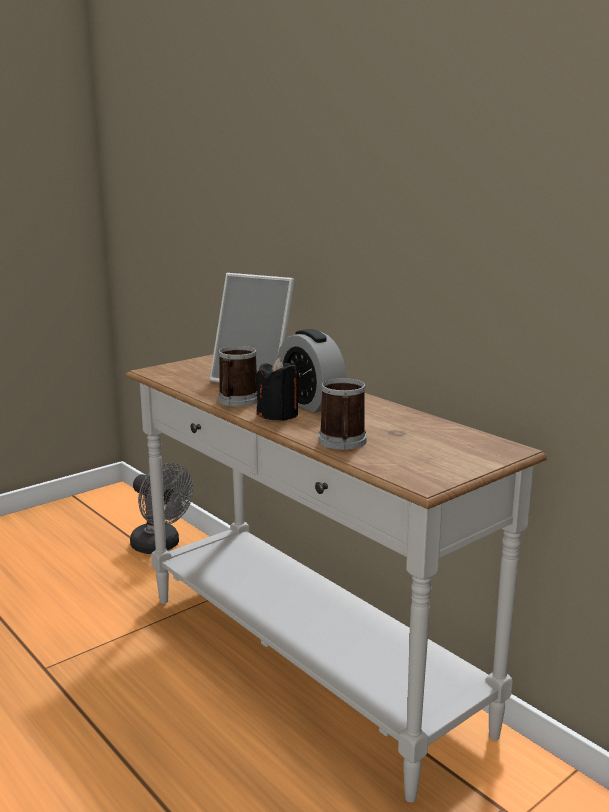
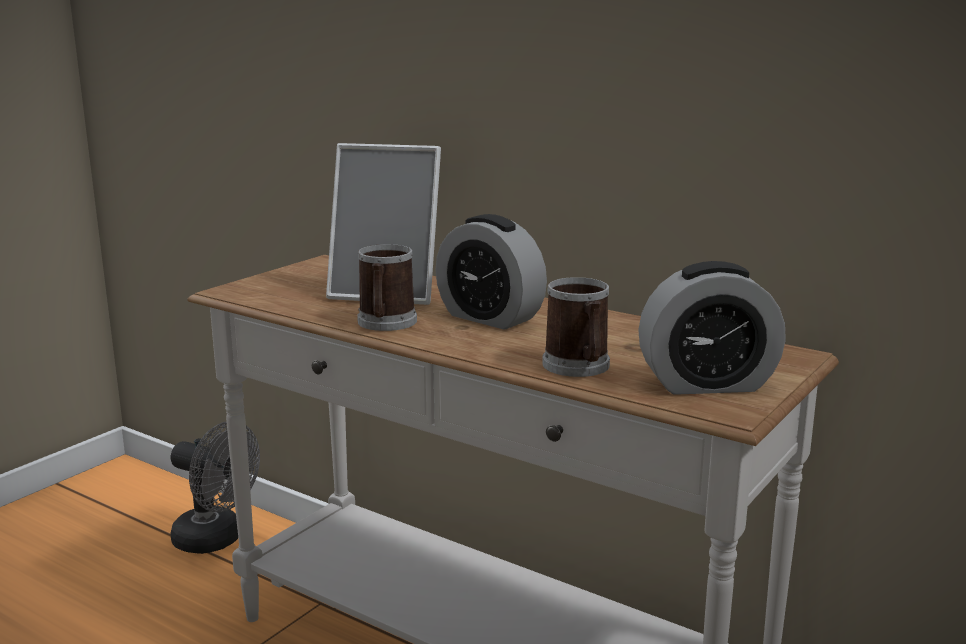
camera: 15 degrees left, 0 degrees up
black candle [256,358,299,421] -> none
none -> alarm clock [638,261,786,395]

